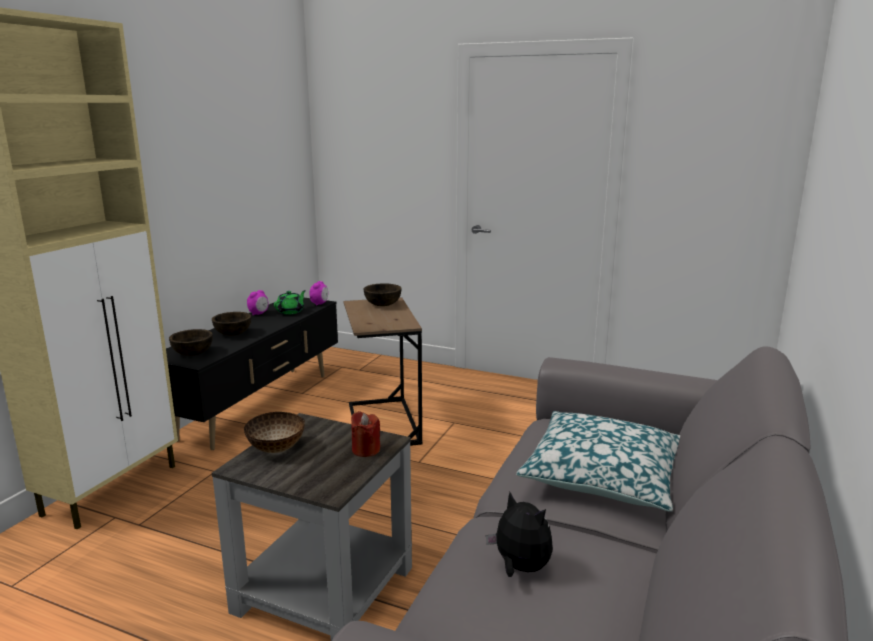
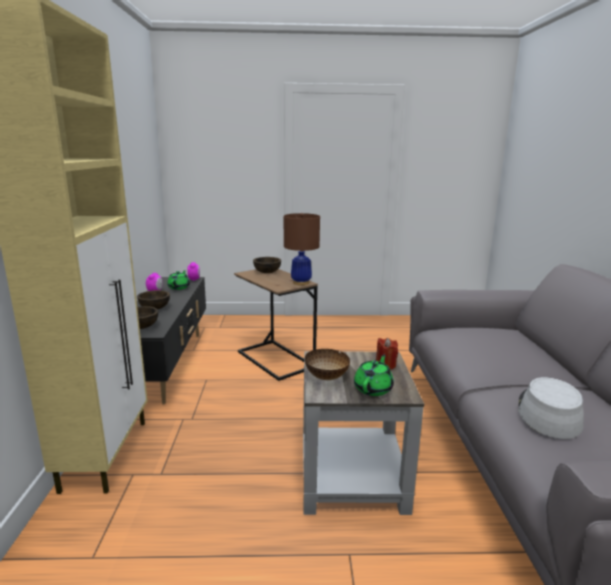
camera: 25 degrees left, 0 degrees up
plush toy [486,492,553,577] -> grey hat [518,377,584,439]
pillow [516,411,680,512] -> none
none -> brown table lamp [284,213,320,285]
none -> green teapot [354,354,394,396]

